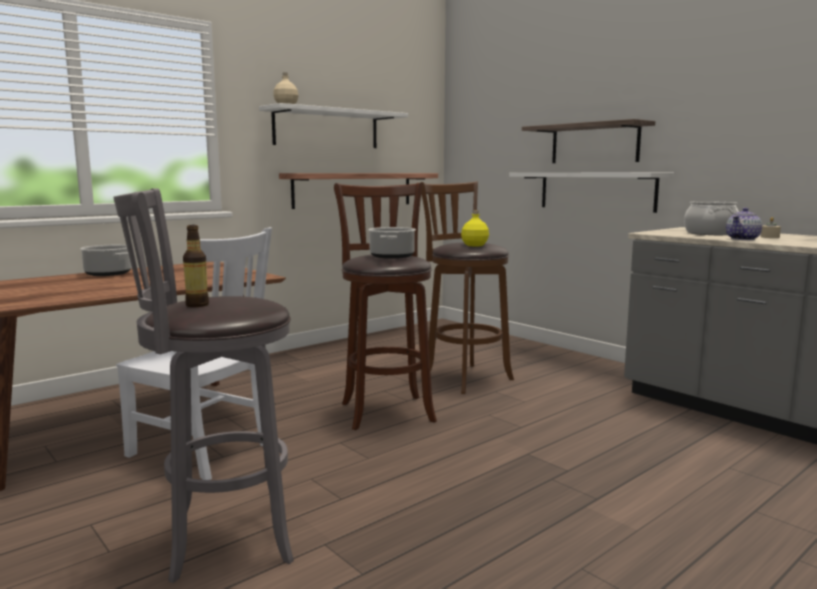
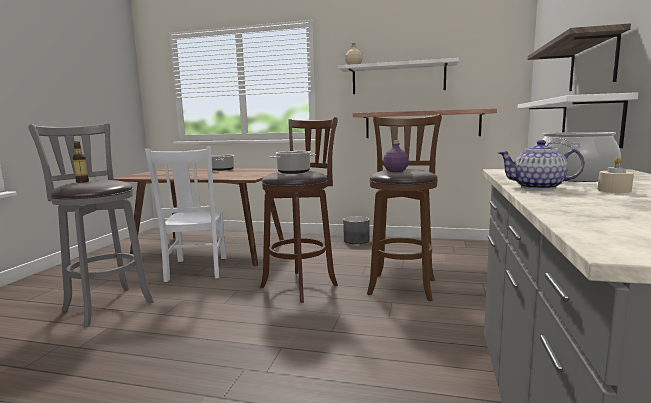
camera: 55 degrees right, 0 degrees up
yellow bottle [461,210,489,246] -> purple bottle [383,140,409,172]
none -> grey planter [343,216,370,244]

